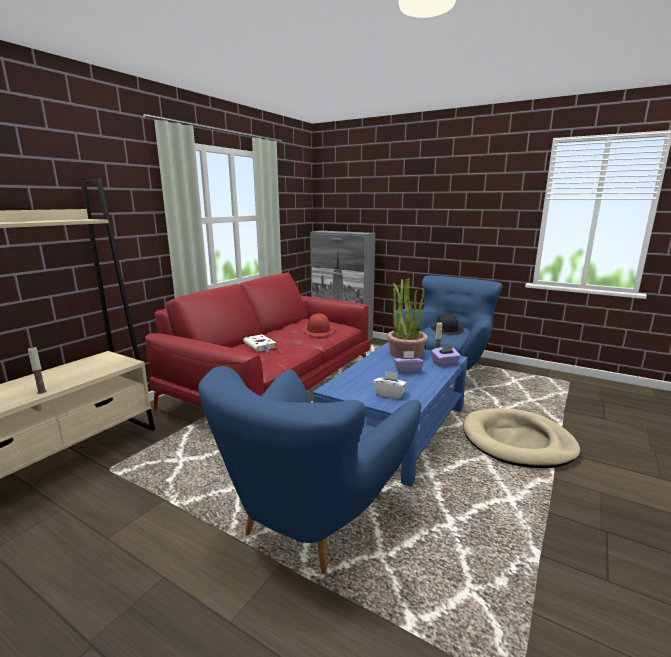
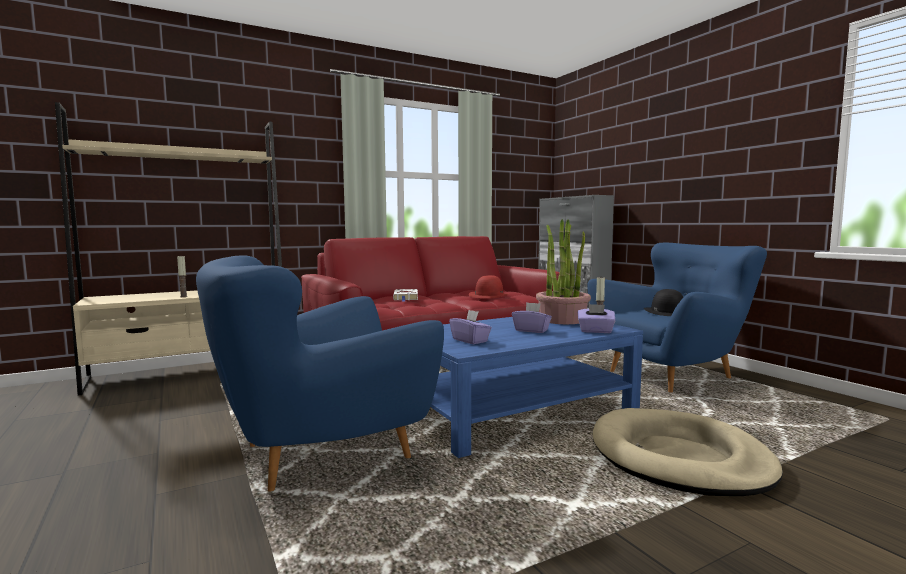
camera: 30 degrees right, 10 degrees down
white tissue box [373,371,407,399] -> purple tissue box [449,310,492,344]

